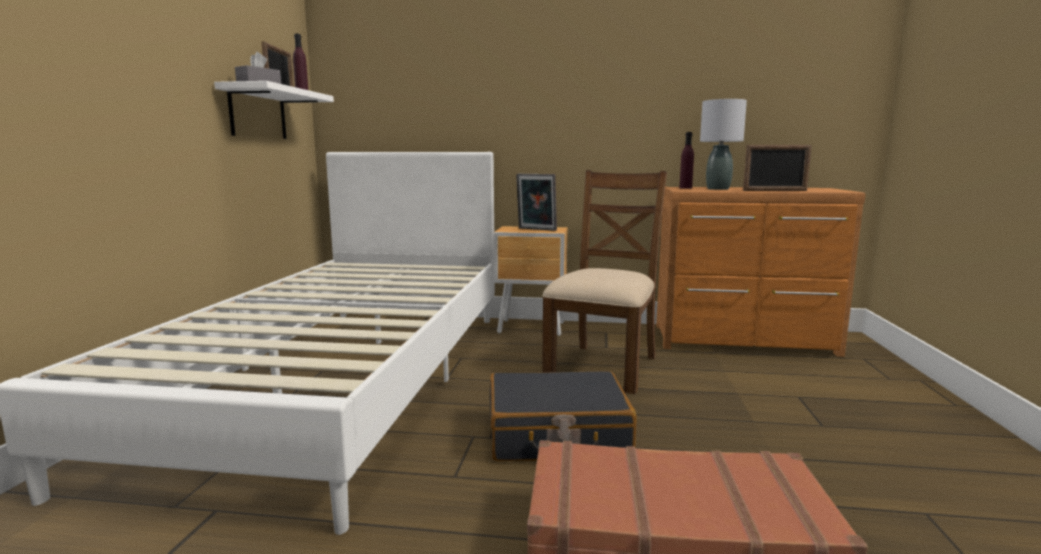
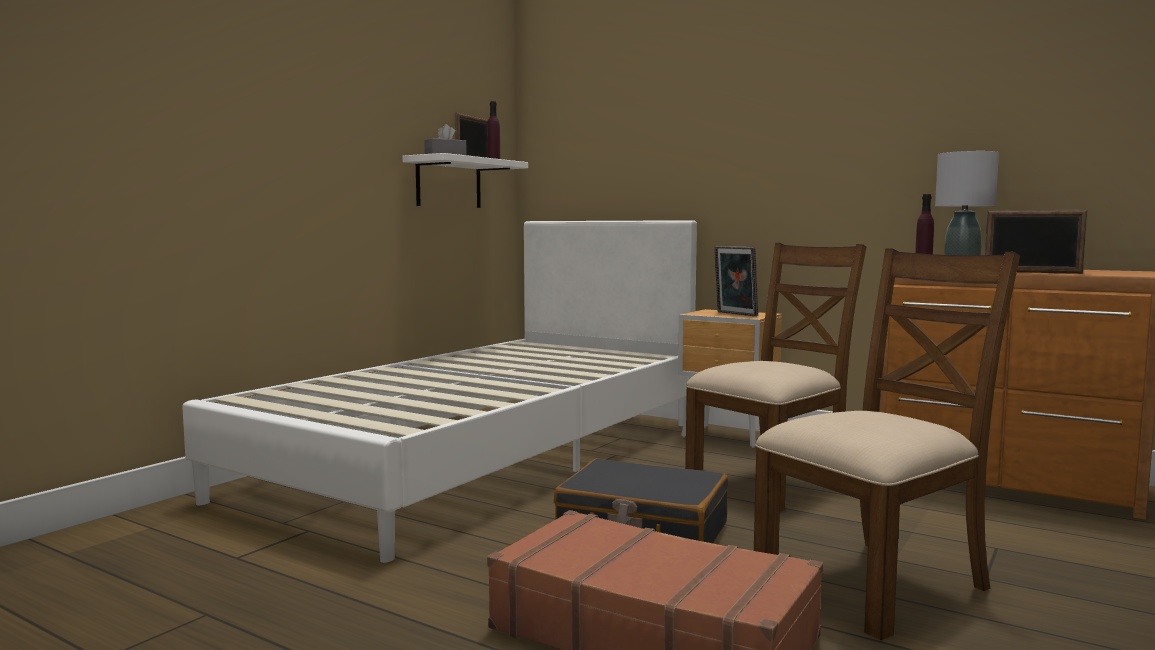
camera: 25 degrees right, 5 degrees down
none -> brown chair [754,248,1020,640]

